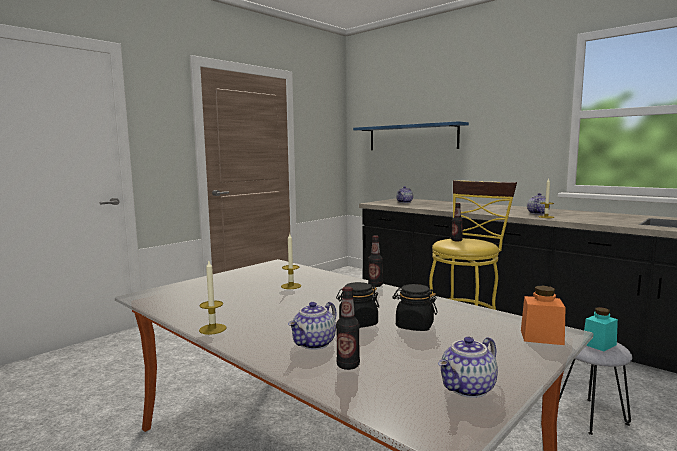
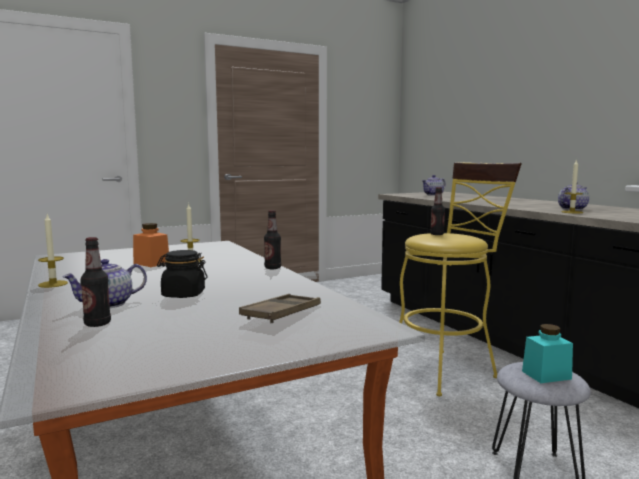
camera: 20 degrees right, 0 degrees up
blue shelf [353,121,469,150] -> none
black jar [392,284,438,331] -> none
teapot [438,337,498,398] -> none
orange jar [521,286,565,345] -> orange jar moved to [133,223,169,267]
none -> brown tray [239,294,321,323]

